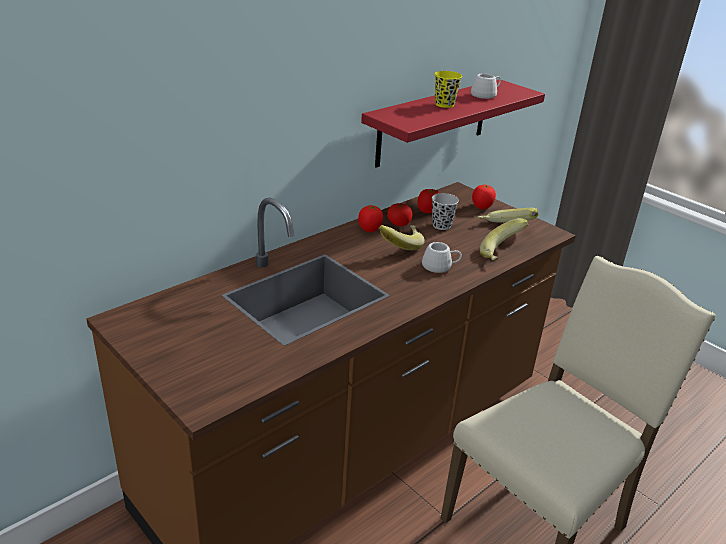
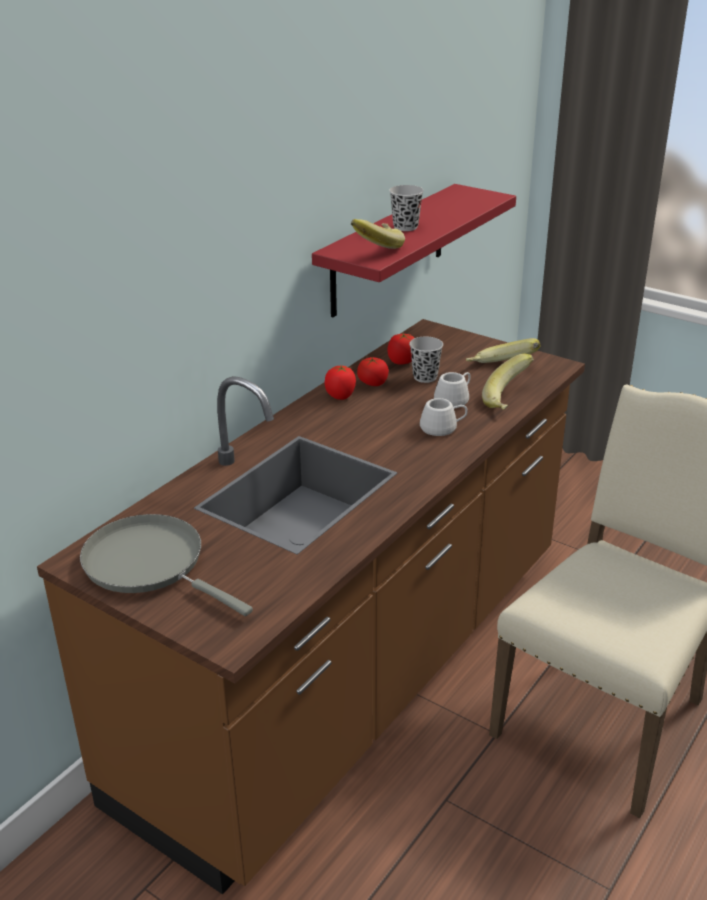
camera: 10 degrees left, 0 degrees up
banana [379,225,425,250] -> banana moved to [351,219,405,249]
yellow cup [435,71,462,108] -> black cup [389,185,424,231]
white mug [471,73,501,99] -> white mug moved to [434,372,471,407]
tomato [472,185,496,209] -> none
none -> grey frying pan [80,514,253,616]

